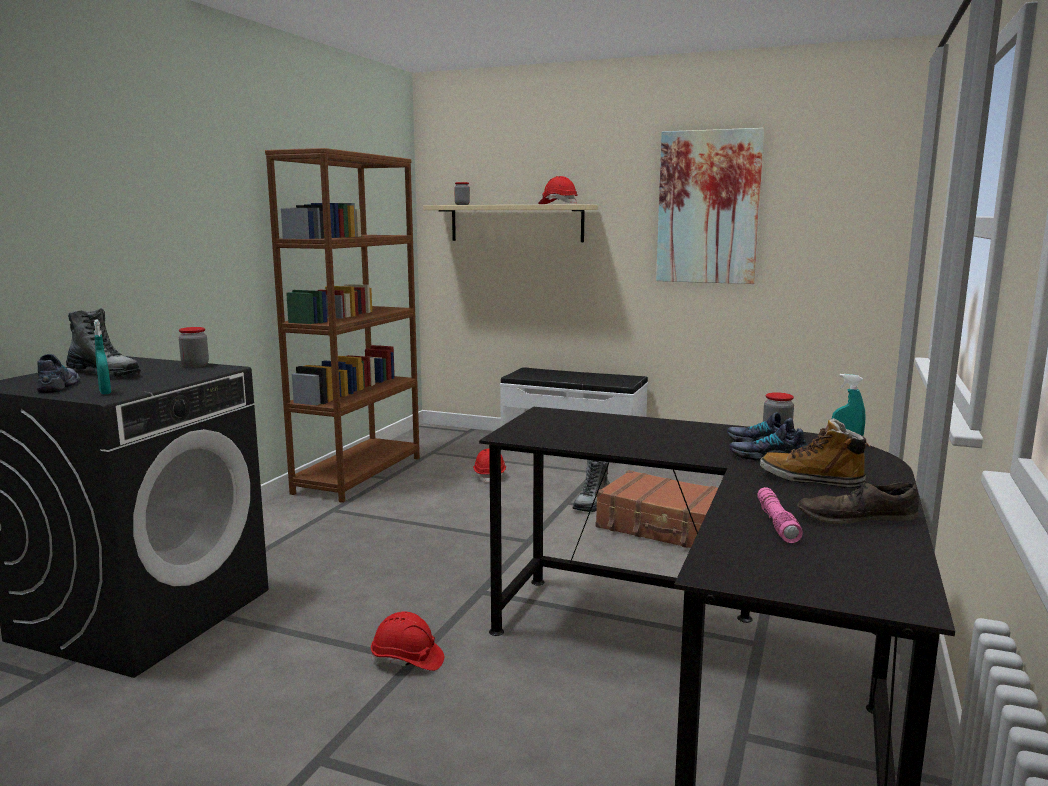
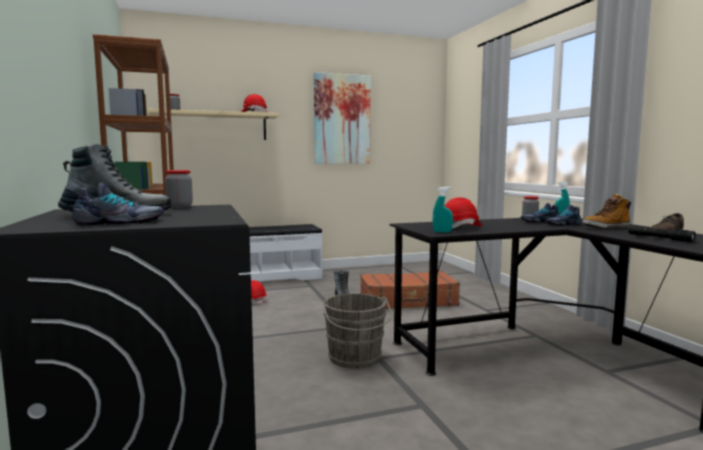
camera: 40 degrees left, 5 degrees down
shoe [37,354,81,393] -> shoe turned 120 degrees clockwise [72,183,164,225]
turquoise spray bottle [94,320,111,394] -> turquoise spray bottle moved to [433,187,453,233]
red hard hat [371,611,444,671] -> red hard hat moved to [445,197,483,228]
pink flashlight [757,487,803,543] -> black flashlight [628,226,696,242]
none -> grey bucket [323,293,392,368]

